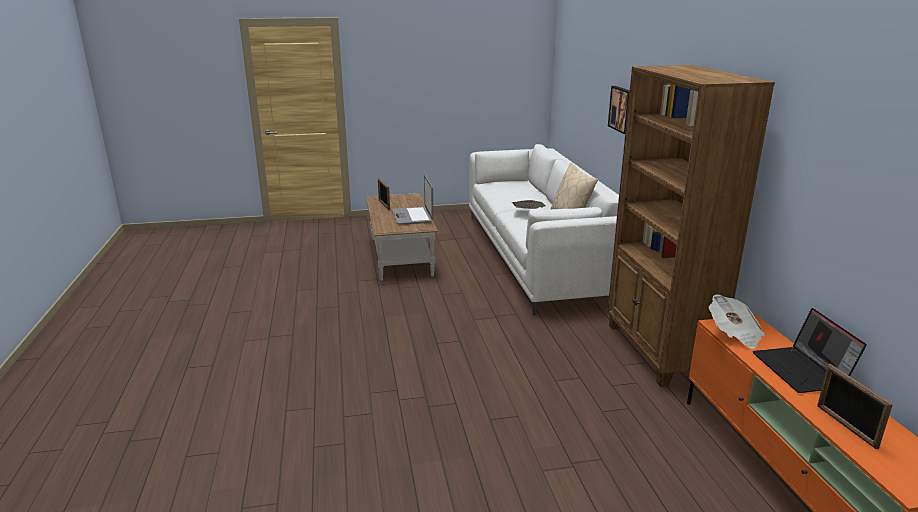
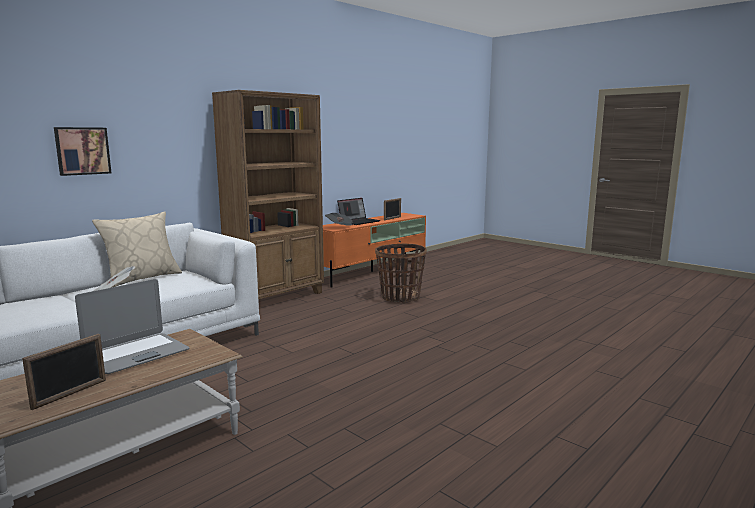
camera: 125 degrees left, 10 degrees down
none -> basket [375,244,427,303]

